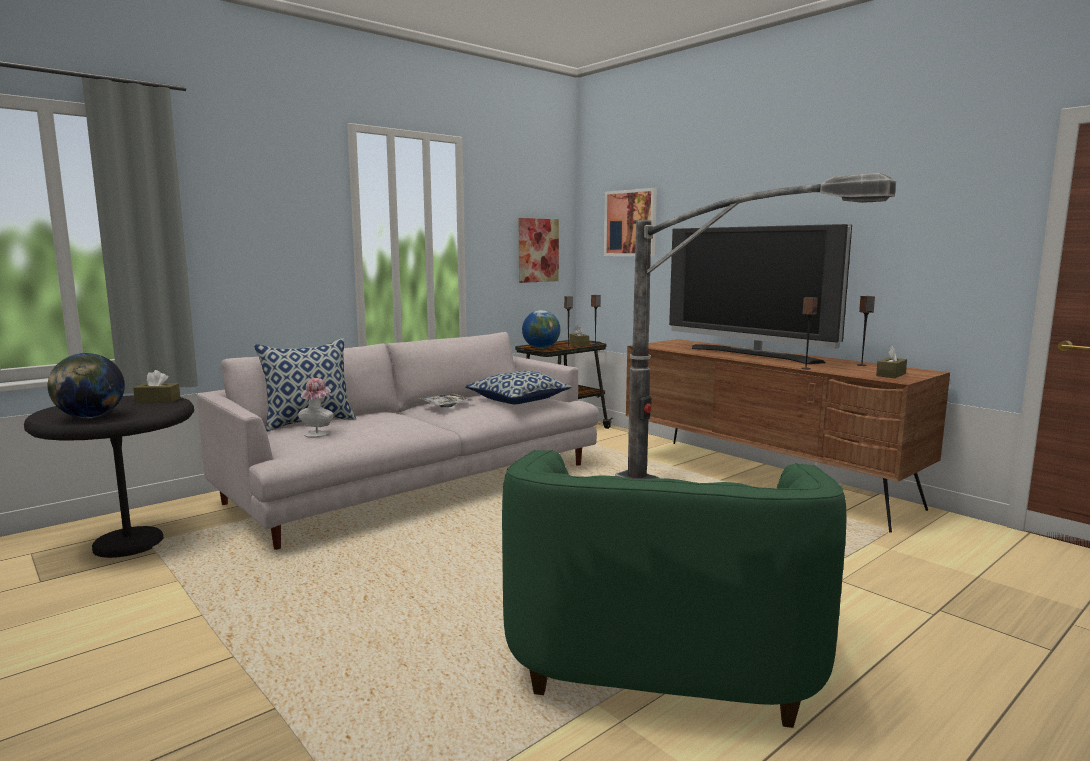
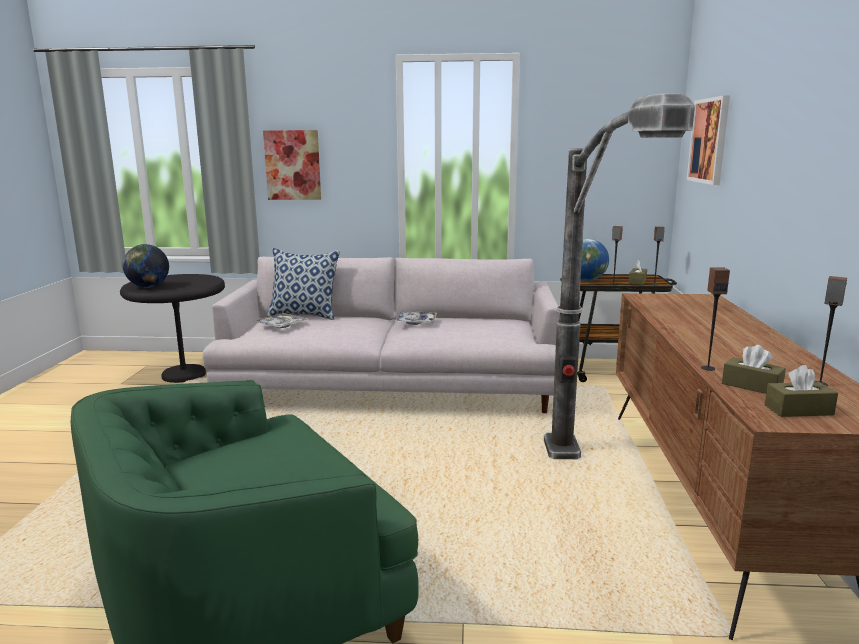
camera: 45 degrees right, 5 degrees up
brown tissue box [133,370,180,403] -> brown tissue box moved to [722,345,786,394]
hat [298,378,334,437] -> tray [254,313,307,328]
pillow [465,371,572,404] -> none
picture [519,218,559,283] -> picture moved to [263,130,321,200]
television [669,224,852,364] -> none

